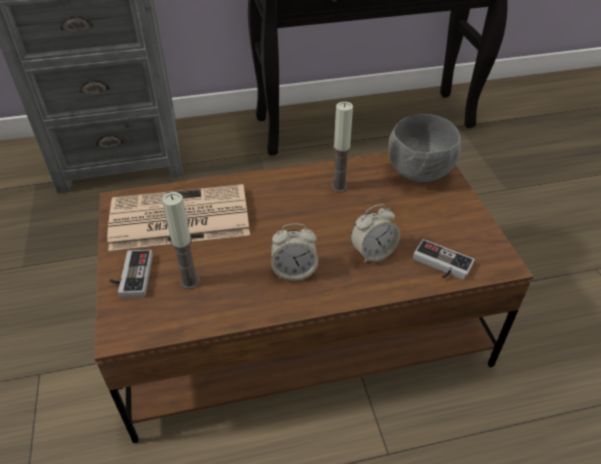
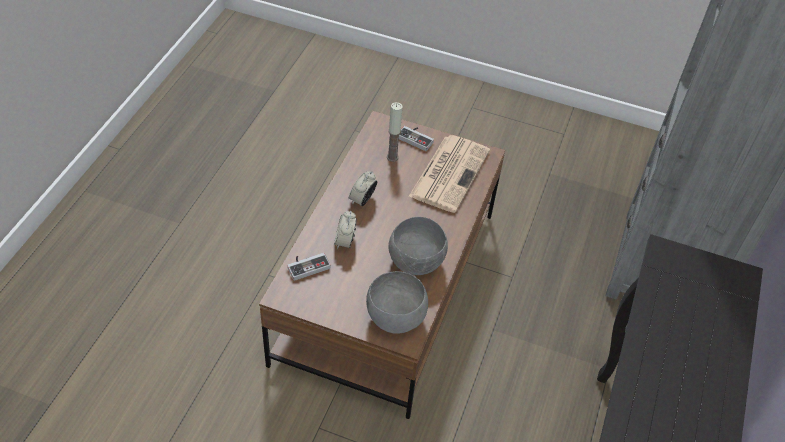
camera: 120 degrees right, 5 degrees up
candle [331,102,353,192] -> grey bowl [388,217,448,275]

